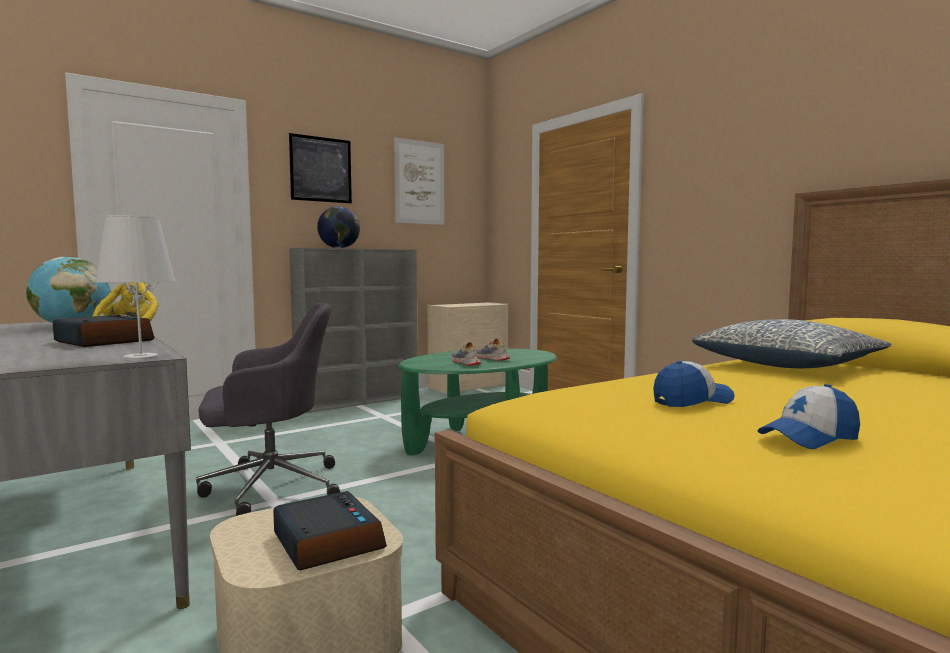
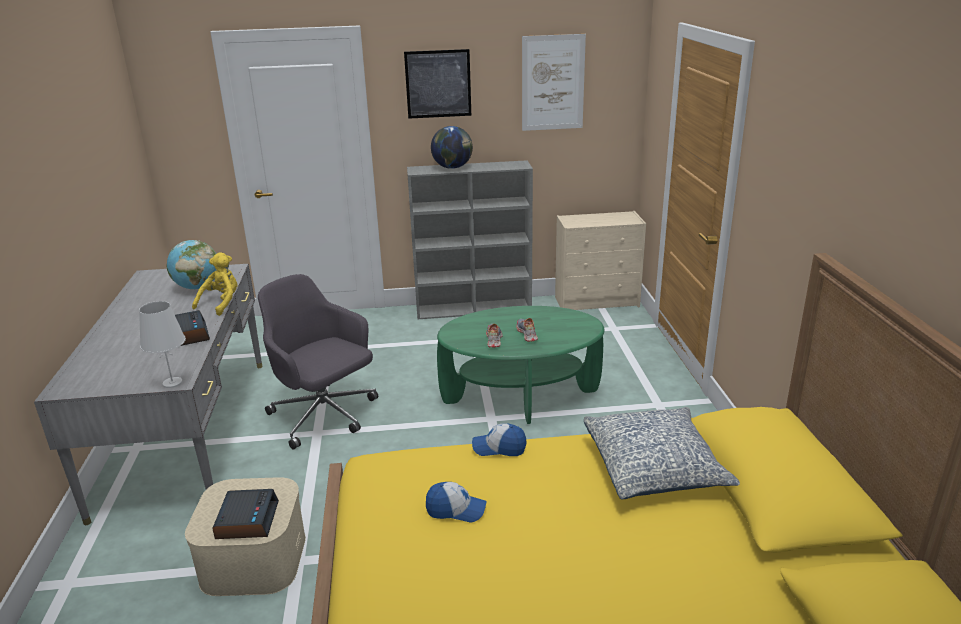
camera: 30 degrees right, 20 degrees up
grey office chair [196,303,340,516] -> grey office chair turned 150 degrees counterclockwise [258,274,378,449]
cap [758,384,860,449] -> cap moved to [472,423,526,456]

